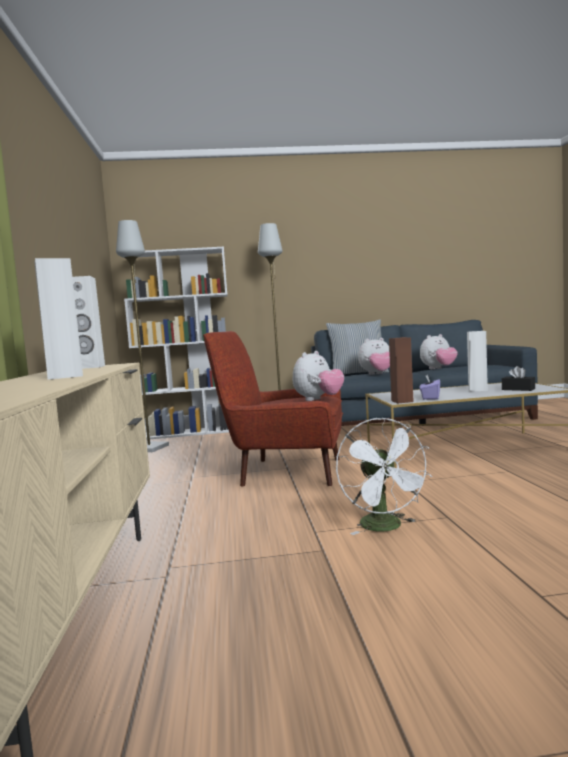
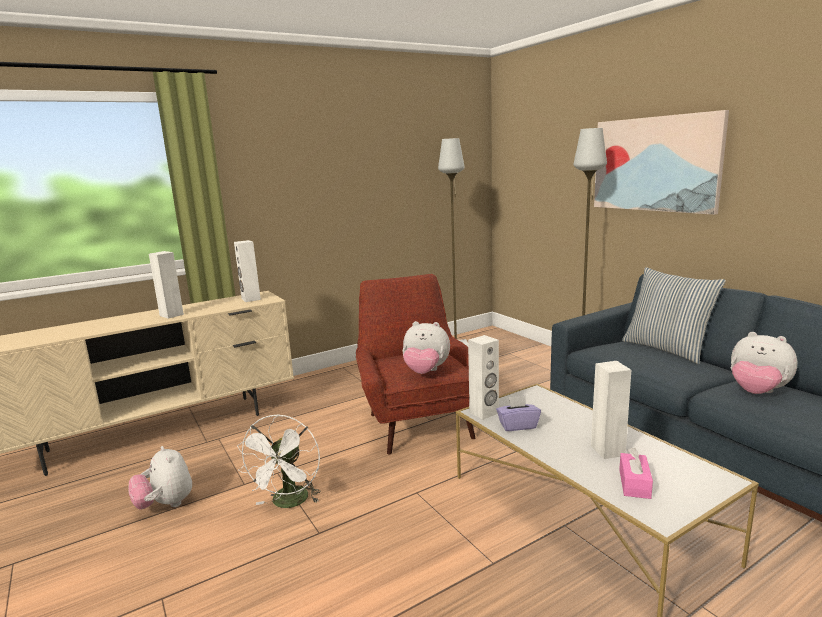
camera: 65 degrees right, 10 degrees up
white bookcase [124,247,229,440] -> none
white fan [336,418,432,535] -> white fan turned 45 degrees counterclockwise [237,414,321,508]
plush toy [358,338,390,375] -> plush toy moved to [128,446,192,510]
brown speaker [389,337,414,403] -> white speaker [468,335,499,420]
black tissue box [502,366,535,391] -> pink tissue box [619,448,653,499]
none -> picture [594,110,729,215]

